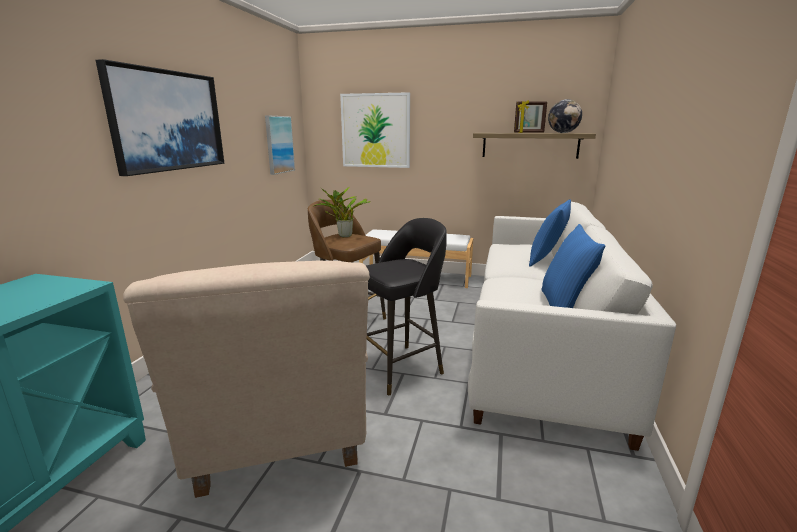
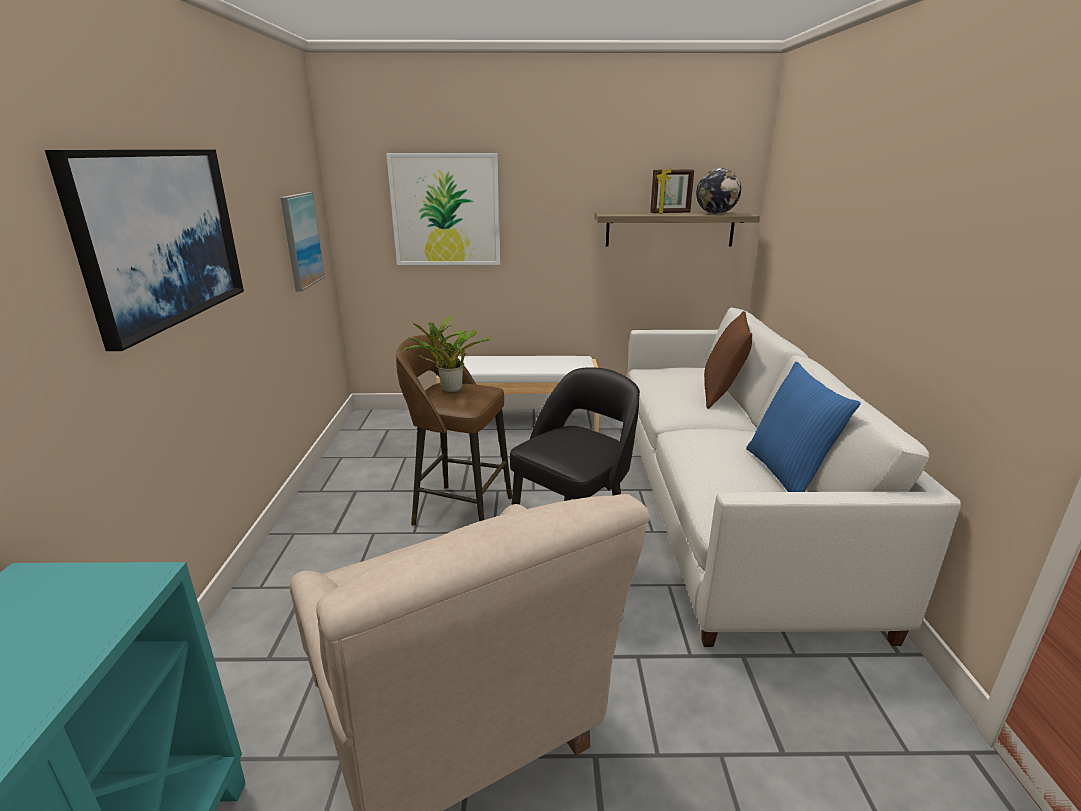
camera: 15 degrees left, 5 degrees up
blue pillow [529,199,571,267] -> brown pillow [704,311,752,409]

